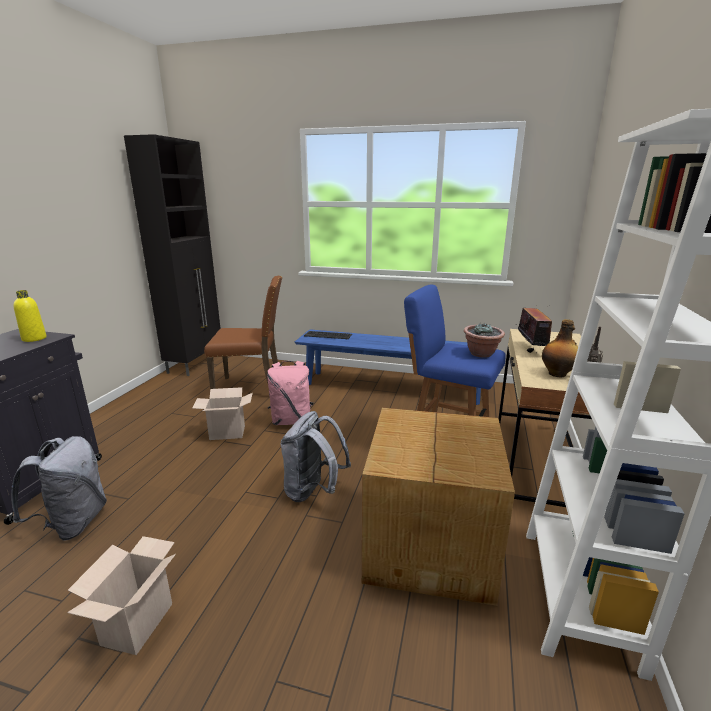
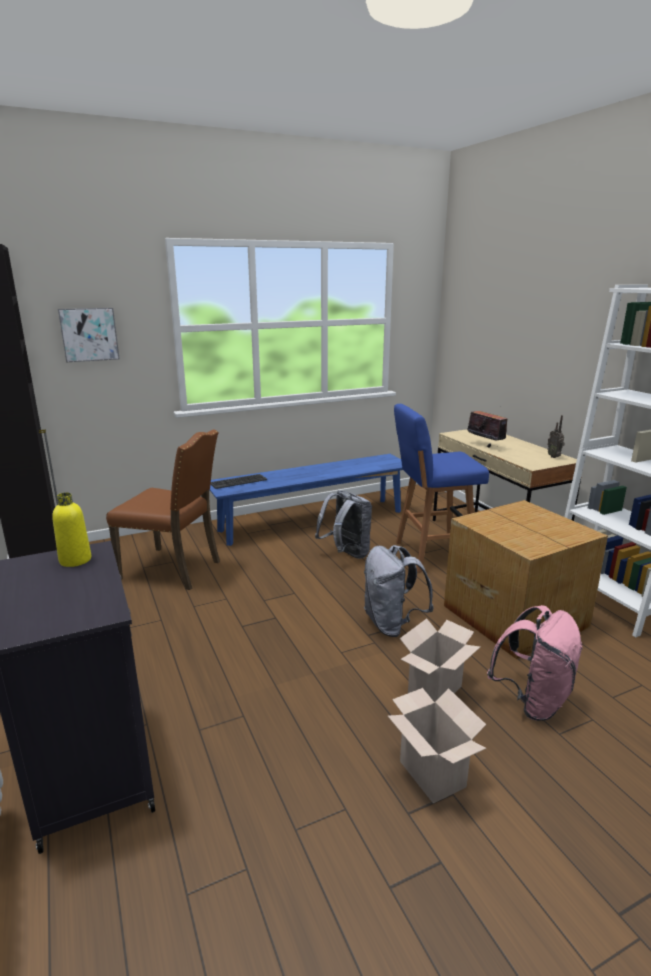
camera: 40 degrees left, 0 degrees up
grey backpack [11,436,107,541] -> grey backpack moved to [315,490,372,559]
cardboard box [193,387,253,440] -> cardboard box moved to [400,619,480,702]
brown chair [204,276,282,389] -> brown chair turned 60 degrees clockwise [106,429,220,590]
pink backpack [267,361,313,425] -> pink backpack moved to [487,605,583,721]
potted plant [464,322,505,358] -> none
bottle [542,319,578,377] -> none
none -> picture [58,308,120,362]

